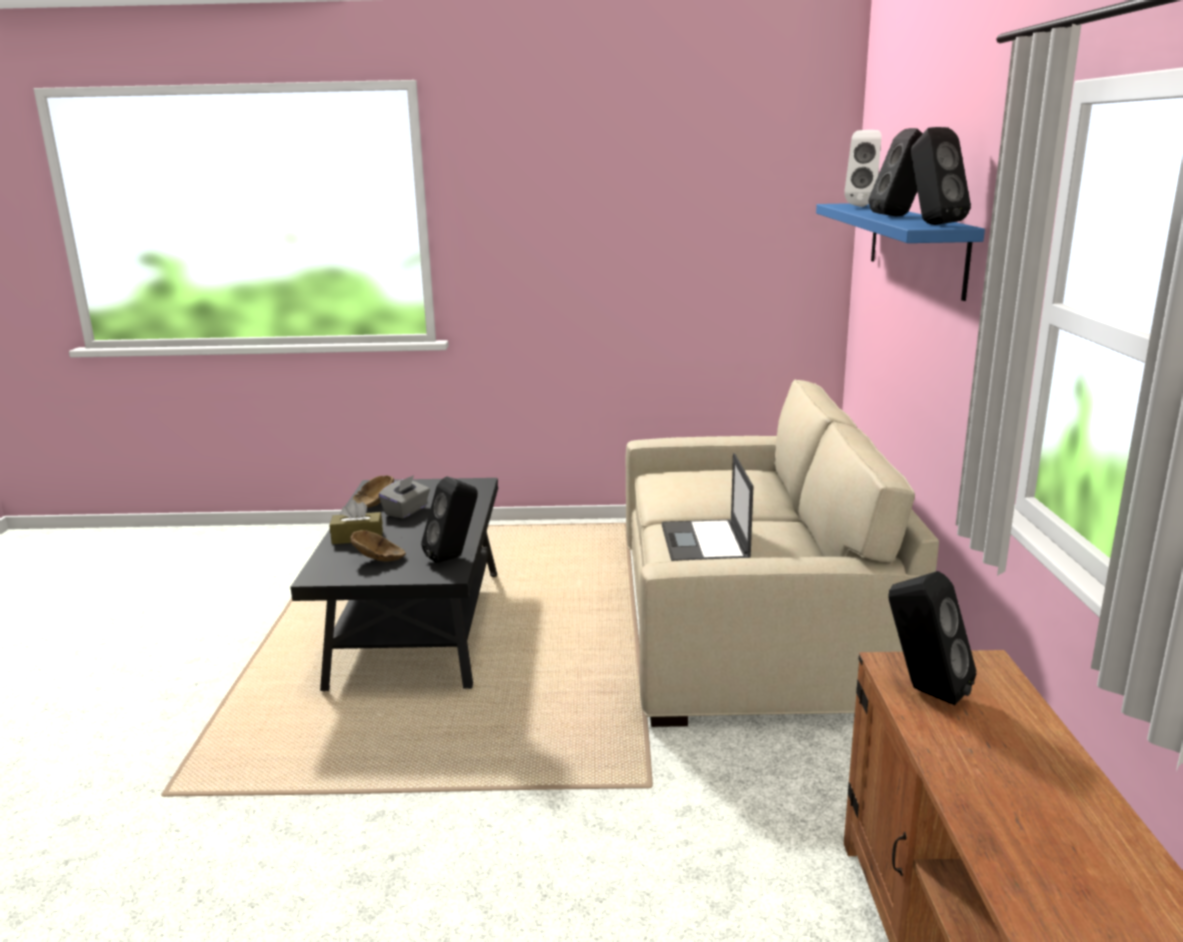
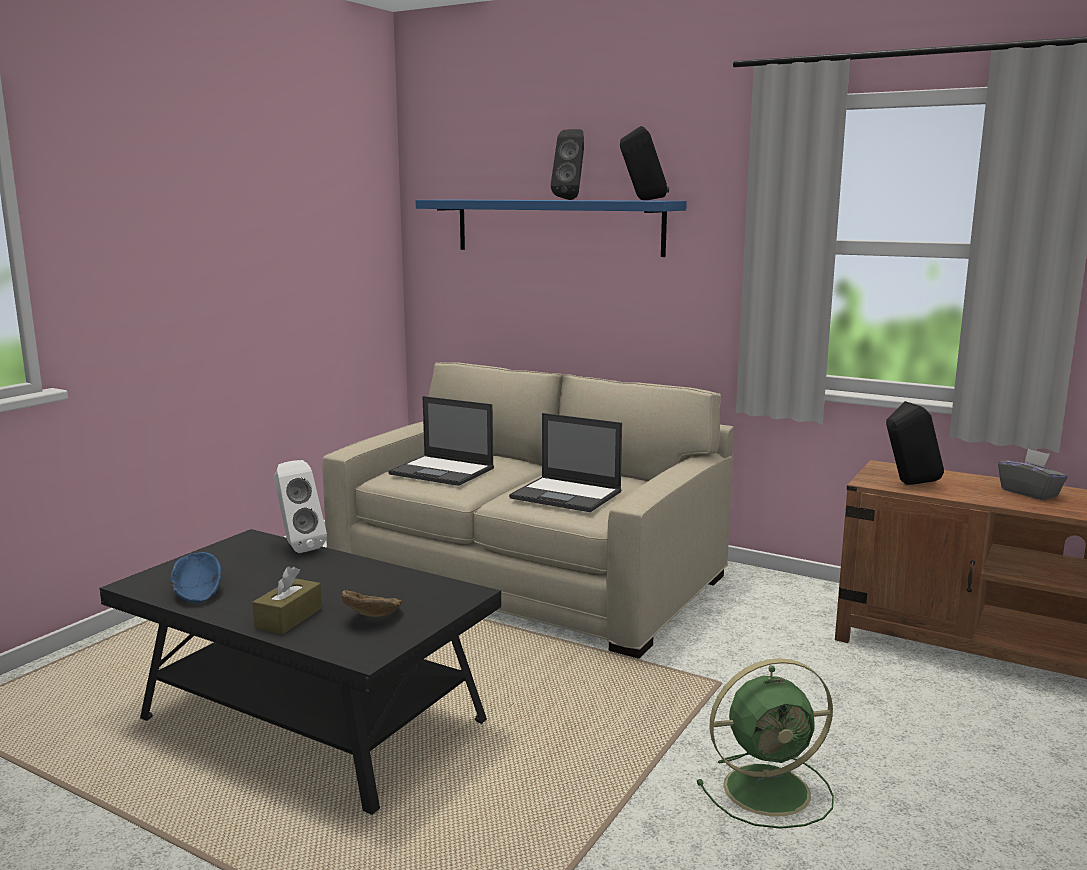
camera: 60 degrees left, 5 degrees down
brown bowl [353,475,394,508] -> blue bowl [171,552,221,603]
grey tissue box [379,475,430,518] -> grey tissue box moved to [998,449,1068,500]
black speaker [421,476,478,563] -> none
white speaker [844,130,881,207] -> white speaker moved to [274,460,327,553]
none -> laptop [388,396,494,486]
none -> green fan [697,658,834,829]

